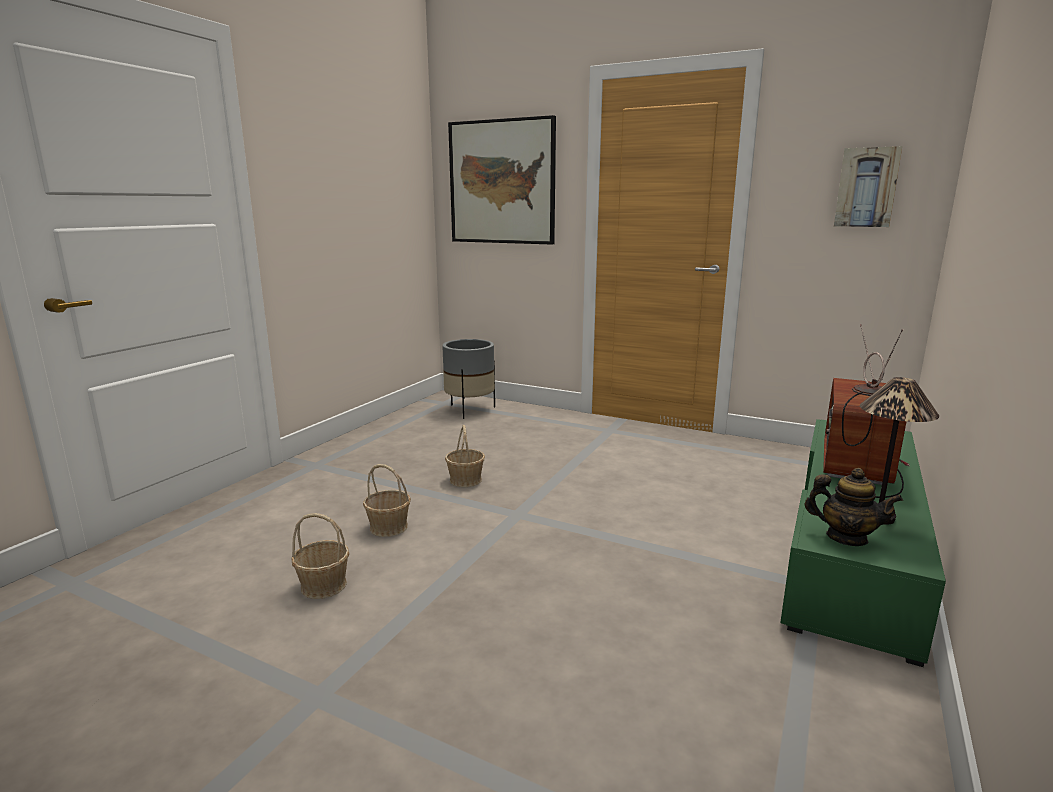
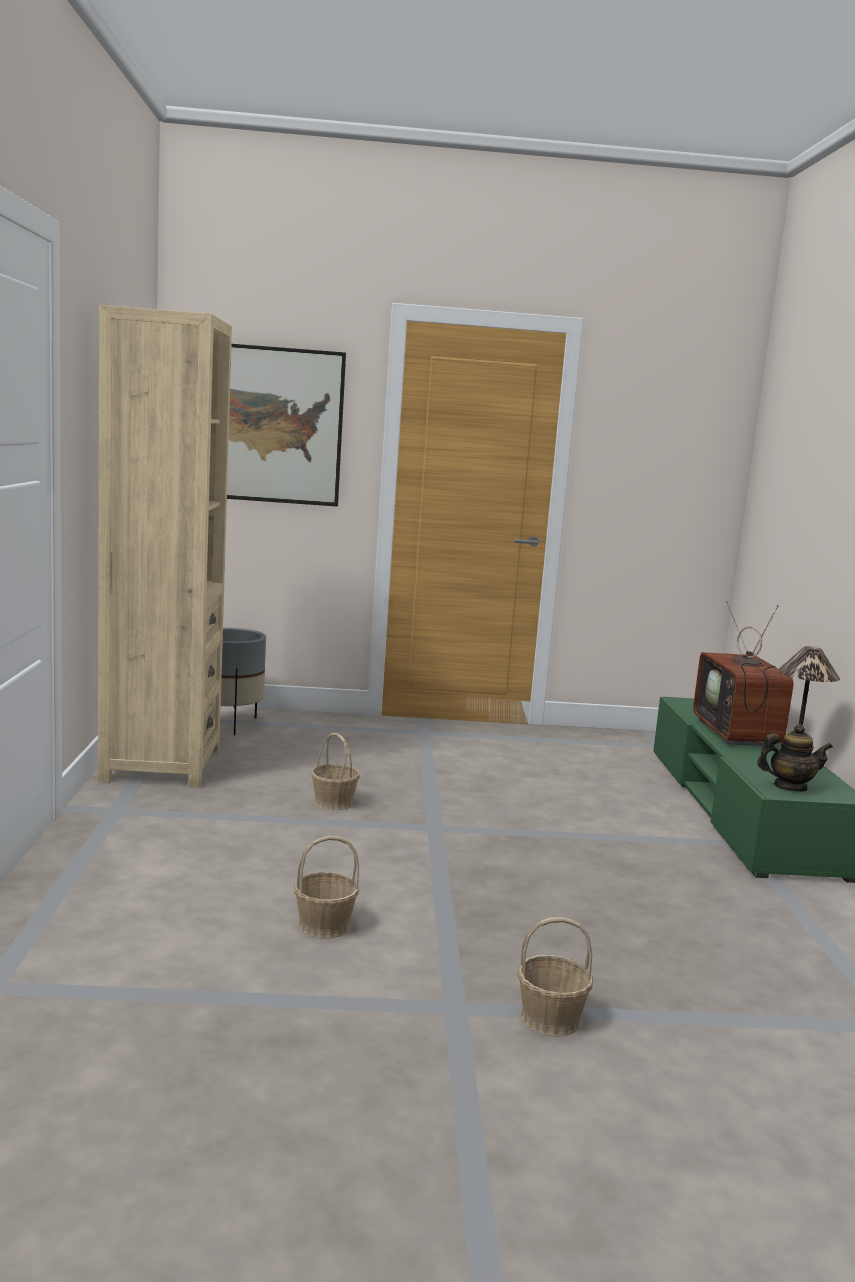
camera: 30 degrees left, 5 degrees down
basket [363,464,411,537] -> basket moved to [518,917,593,1037]
picture [834,146,902,227] -> none
none -> beige bookcase [98,305,232,788]

